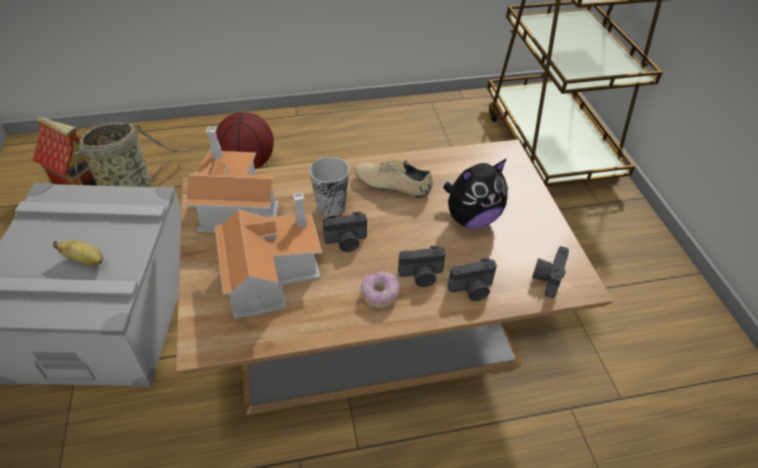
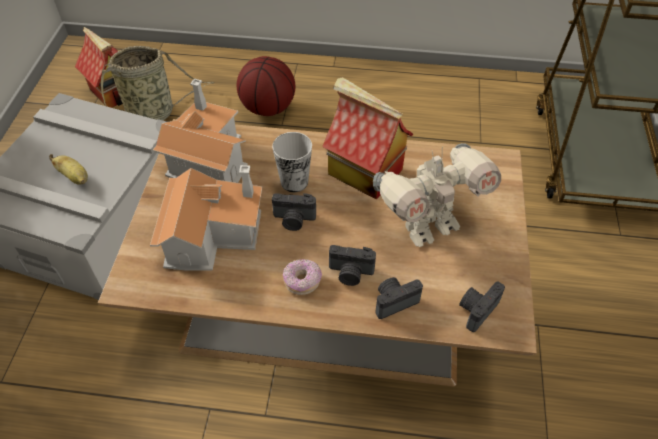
camera: 20 degrees right, 5 degrees up
beige shoe [354,160,433,199] -> toy house [322,77,413,200]
plush toy [443,158,508,228] -> toy robot [373,143,501,247]
camera [448,258,497,301] -> camera turned 150 degrees clockwise [375,277,423,319]

